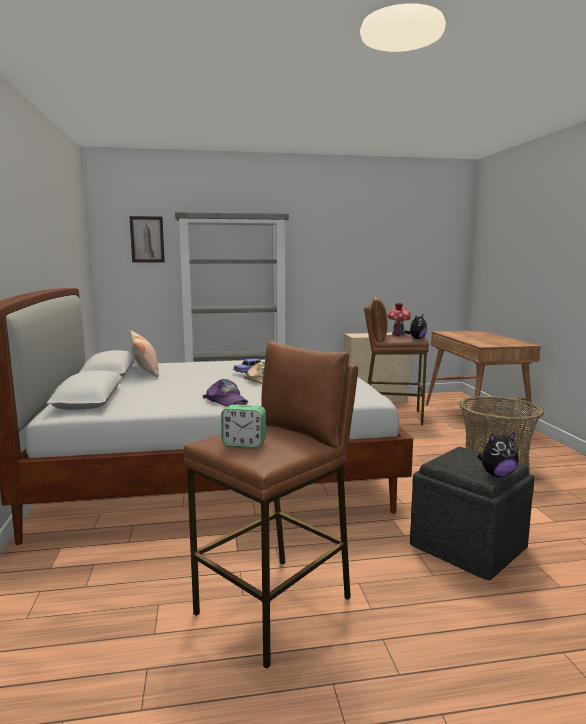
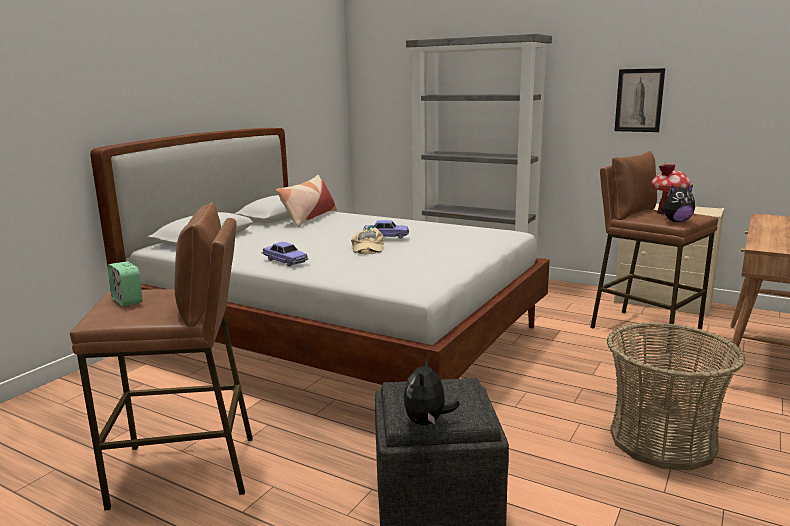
camera: 40 degrees right, 5 degrees up
picture [130,216,165,263] -> picture moved to [614,68,665,132]
purple cap [203,379,248,406] -> toy car [262,242,308,266]
plush toy [478,432,519,477] -> plush toy turned 75 degrees clockwise [403,356,460,425]

